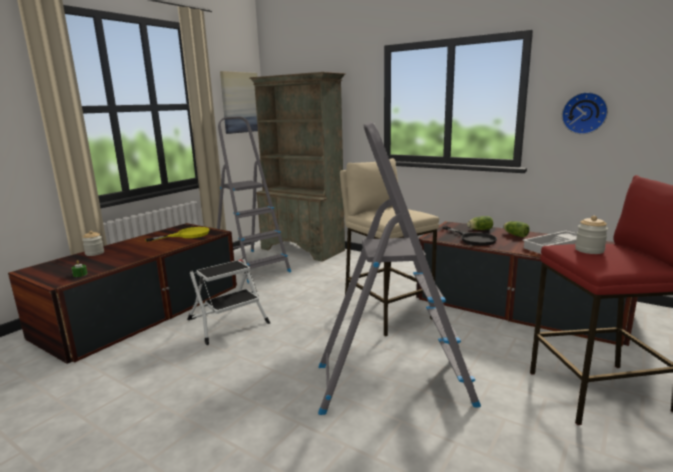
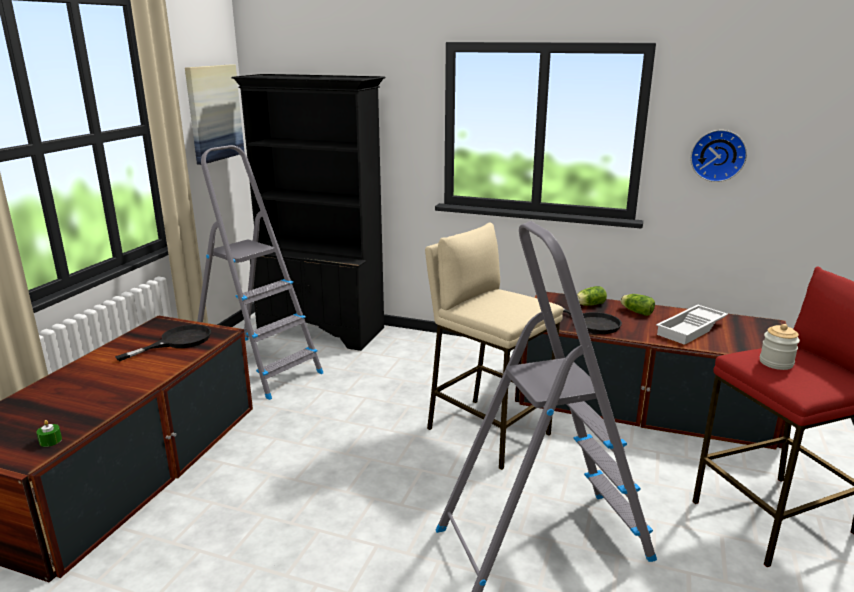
camera: 15 degrees left, 5 degrees up
jar [82,231,104,256] -> none
yellow frying pan [145,227,210,242] -> black frying pan [115,325,211,361]
step ladder [187,258,270,345] -> none
green bookcase [249,72,346,262] -> black bookcase [231,74,386,351]

